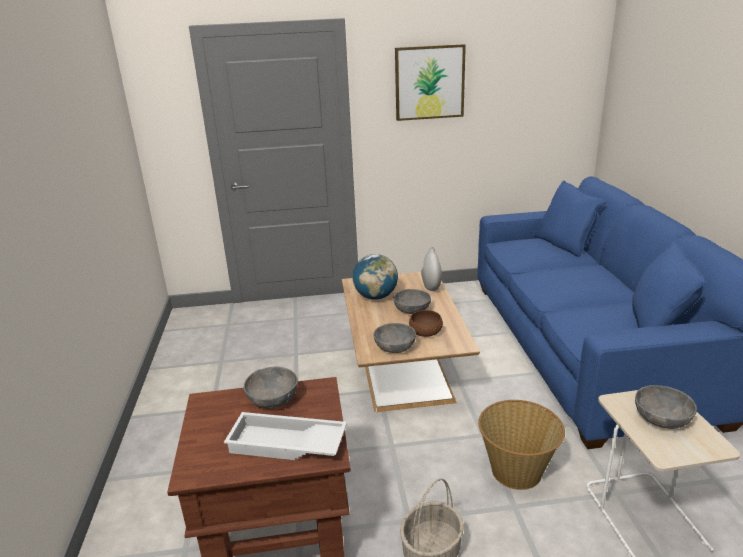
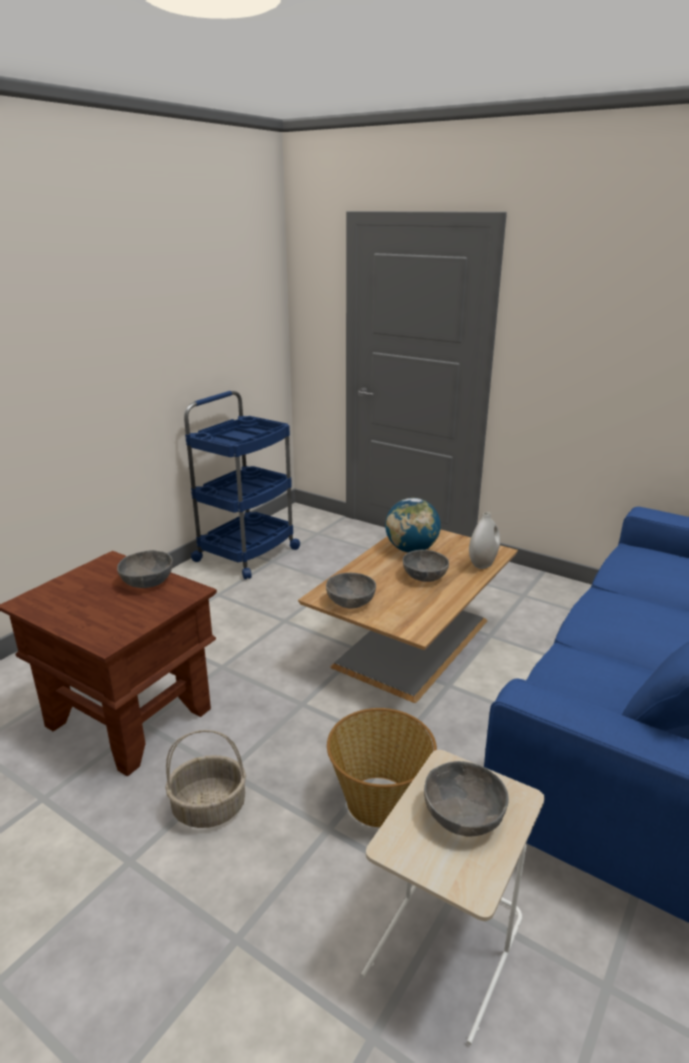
camera: 40 degrees right, 0 degrees up
white tray [224,412,347,460] -> none
picture [395,44,466,121] -> none
brown bowl [409,310,443,337] -> none
none -> blue cart [184,391,300,579]

